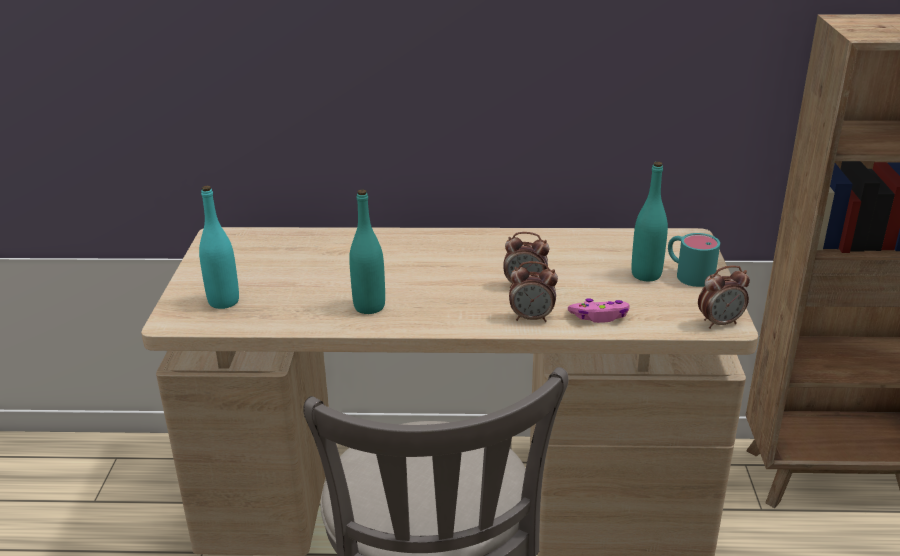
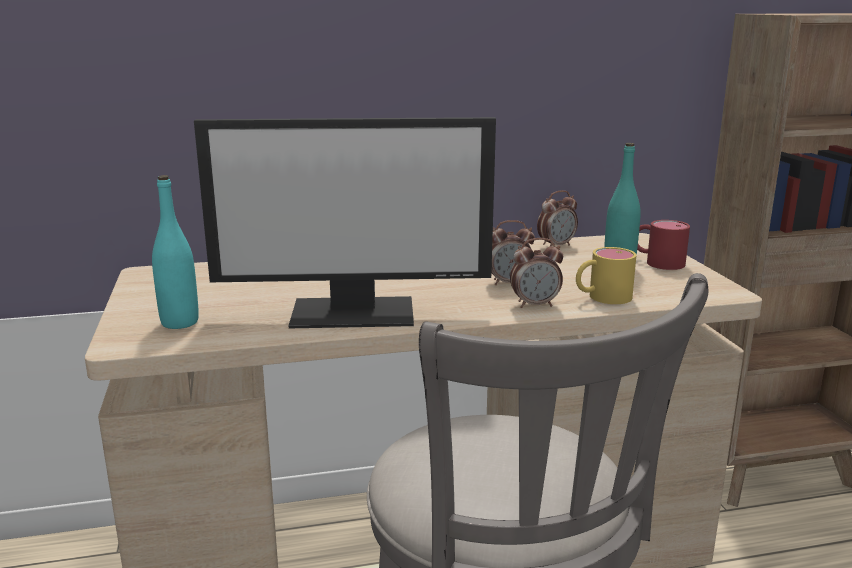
camera: 15 degrees left, 10 degrees down
turquoise bottle [349,189,385,314] -> monitor [194,117,496,328]
pink game controller [568,298,630,323] -> yellow mug [576,247,636,304]
turquoise mug [668,233,720,287] -> red mug [637,220,690,270]
alarm clock [698,265,750,329] -> alarm clock moved to [537,190,578,247]

